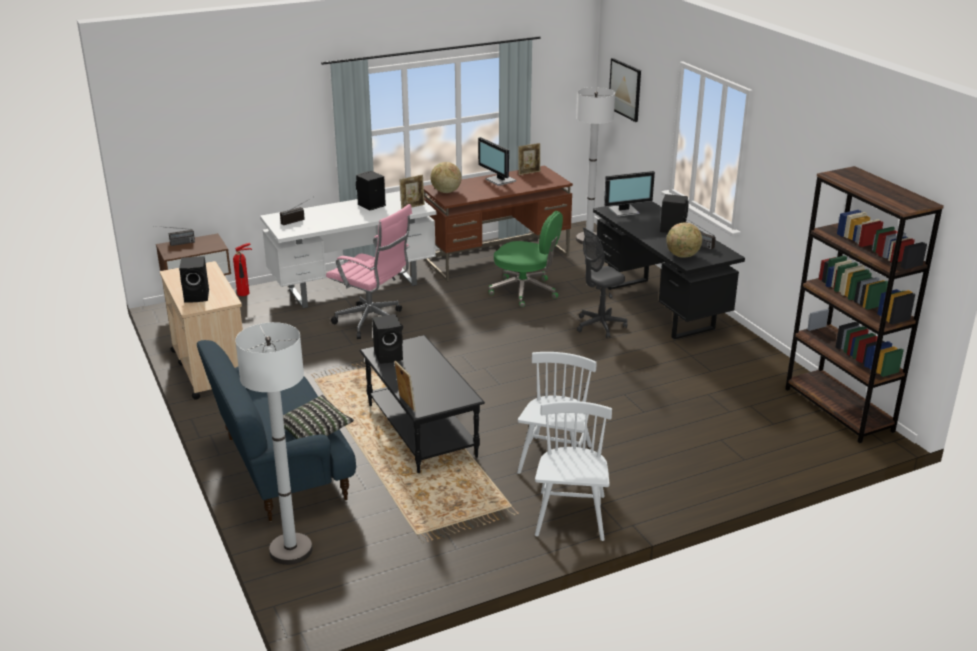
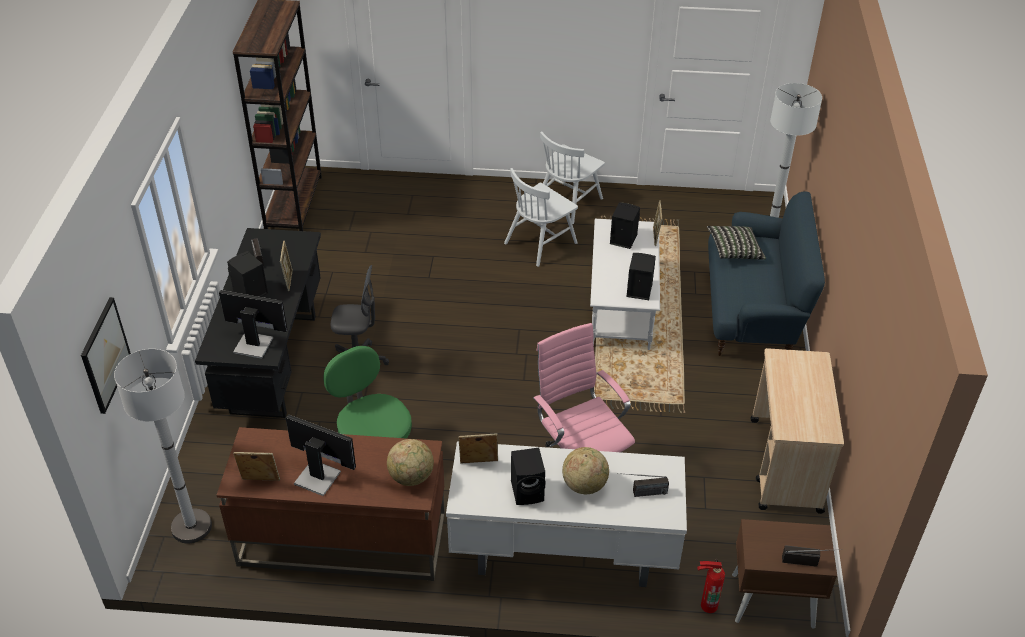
camera: 150 degrees left, 15 degrees up
black speaker [179,256,209,303] -> black speaker moved to [610,202,640,249]
black coffee table [359,335,485,473] -> white coffee table [590,219,660,350]
monitor [478,137,516,186] -> monitor turned 60 degrees counterclockwise [286,414,356,496]
globe [666,223,702,258] -> globe moved to [562,447,609,494]
none -> picture frame [280,241,293,291]

